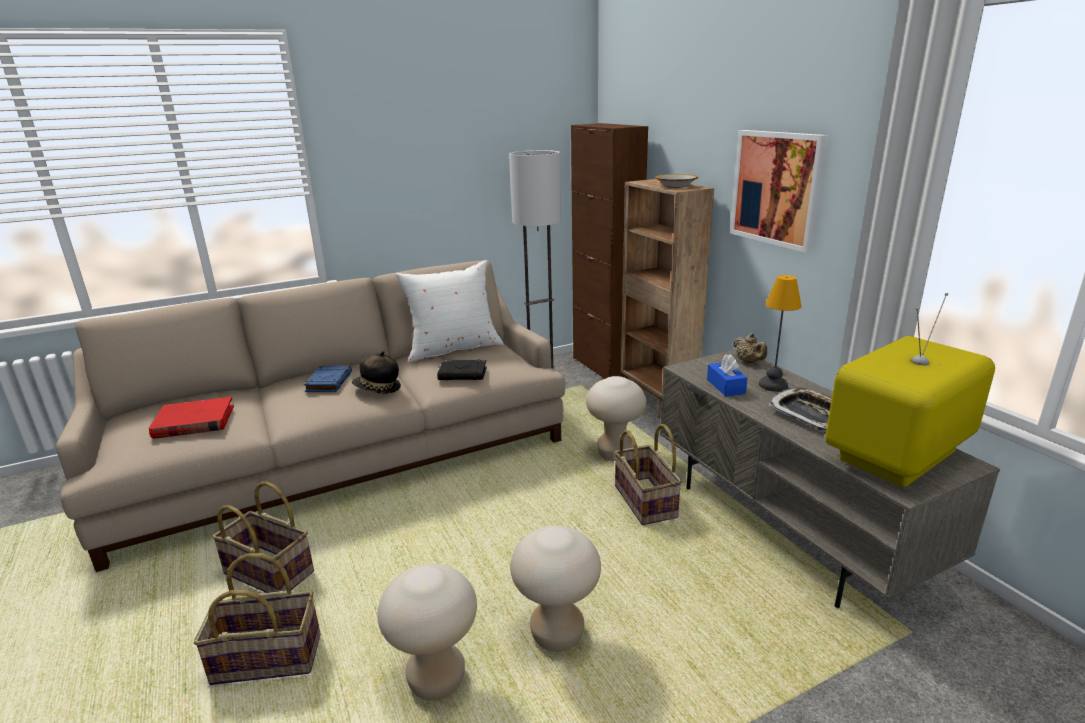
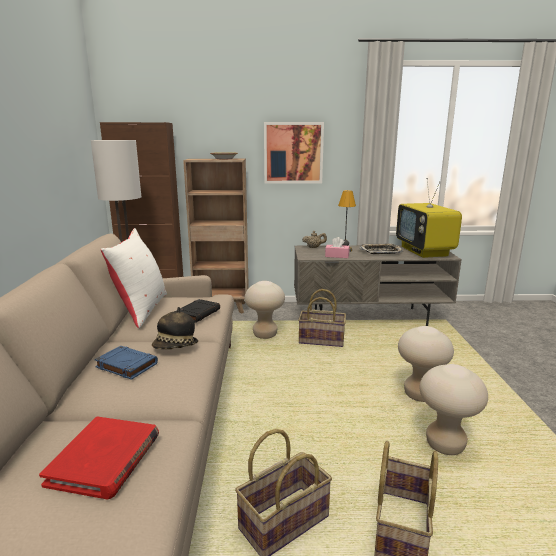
camera: 65 degrees left, 5 degrees down
blue tissue box [707,354,747,397] -> pink tissue box [325,237,349,258]

